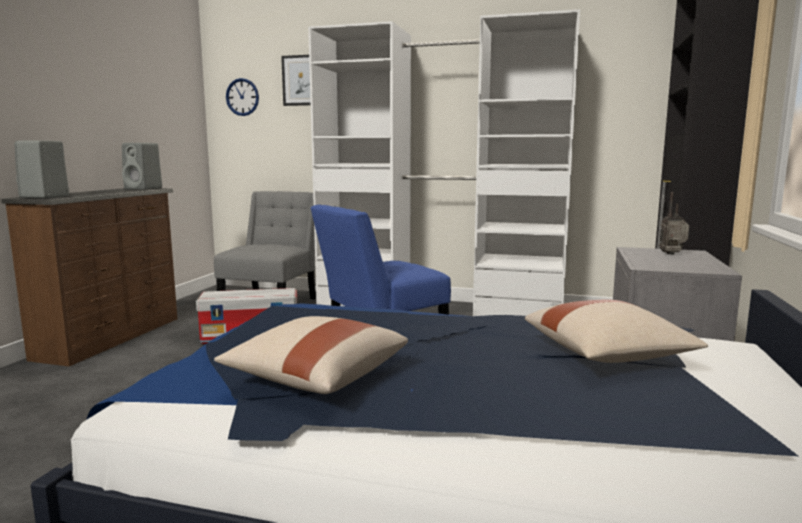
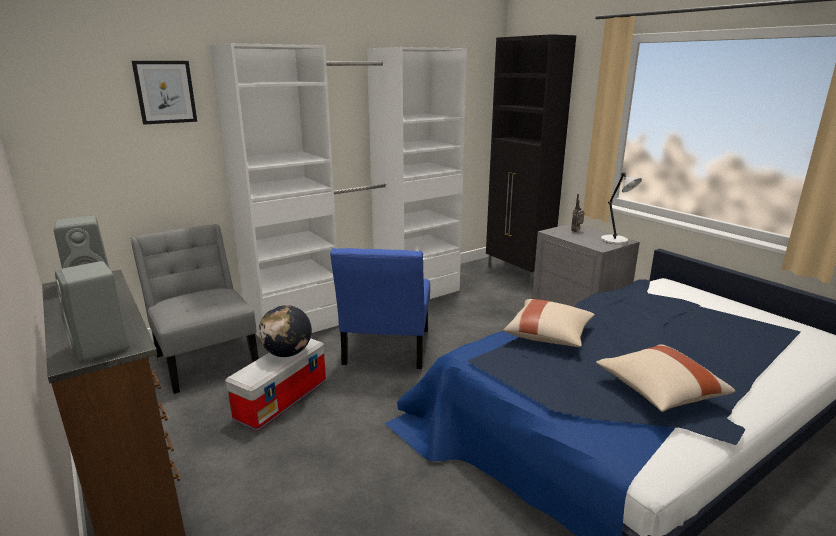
camera: 50 degrees left, 10 degrees up
wall clock [226,78,259,116] -> none
beige pillow [525,300,708,363] -> beige pillow moved to [503,299,595,347]
none -> globe [258,305,312,357]
none -> grey table lamp [601,172,642,244]

